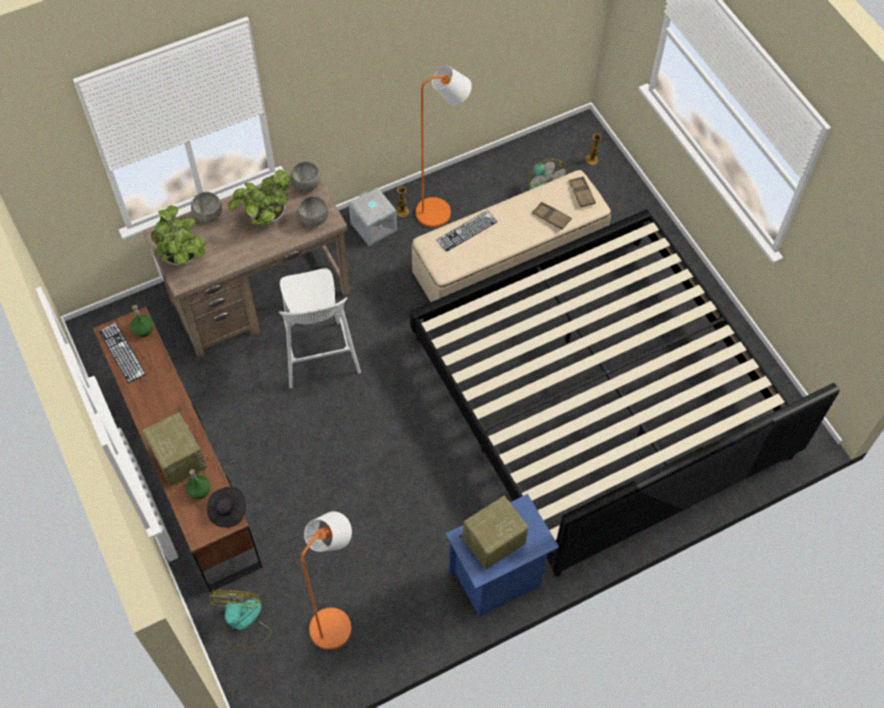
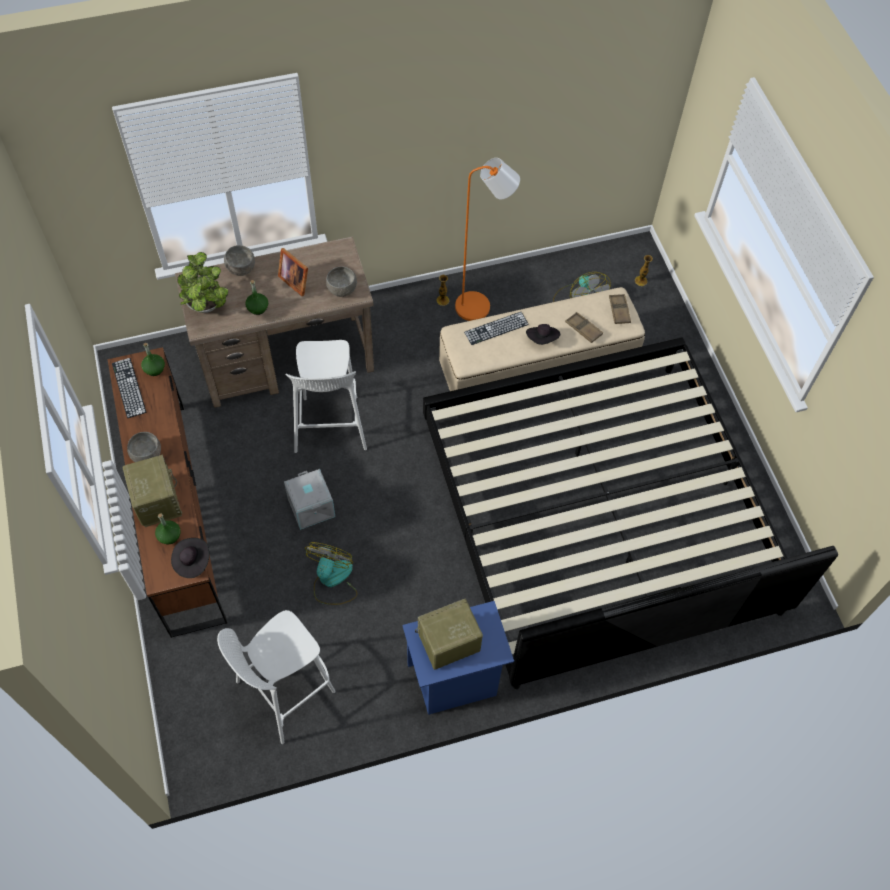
camera: 10 degrees right, 0 degrees up
fan [208,590,272,649] -> fan moved to [305,542,358,605]
potted plant [228,170,291,226] -> picture frame [278,248,308,296]
grey bowl [291,162,321,191] -> grey bowl moved to [127,432,161,462]
orange floor lamp [301,511,352,650] -> white stool [217,610,336,744]
grey storage box [349,187,397,246] -> grey storage box moved to [284,469,335,530]
none -> green bottle [245,280,268,315]
none -> black hat [526,324,560,345]

